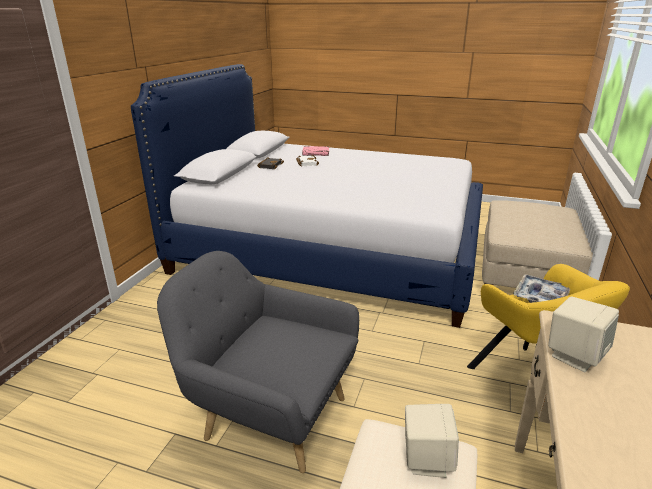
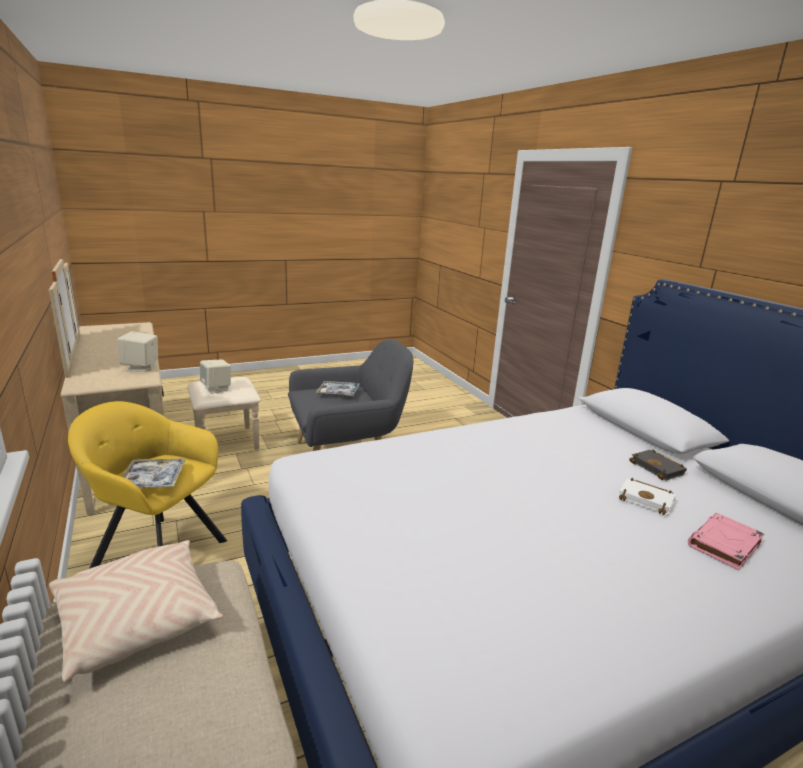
camera: 135 degrees right, 5 degrees down
none -> beige pillow [49,540,223,682]
none -> tray [316,381,360,397]

